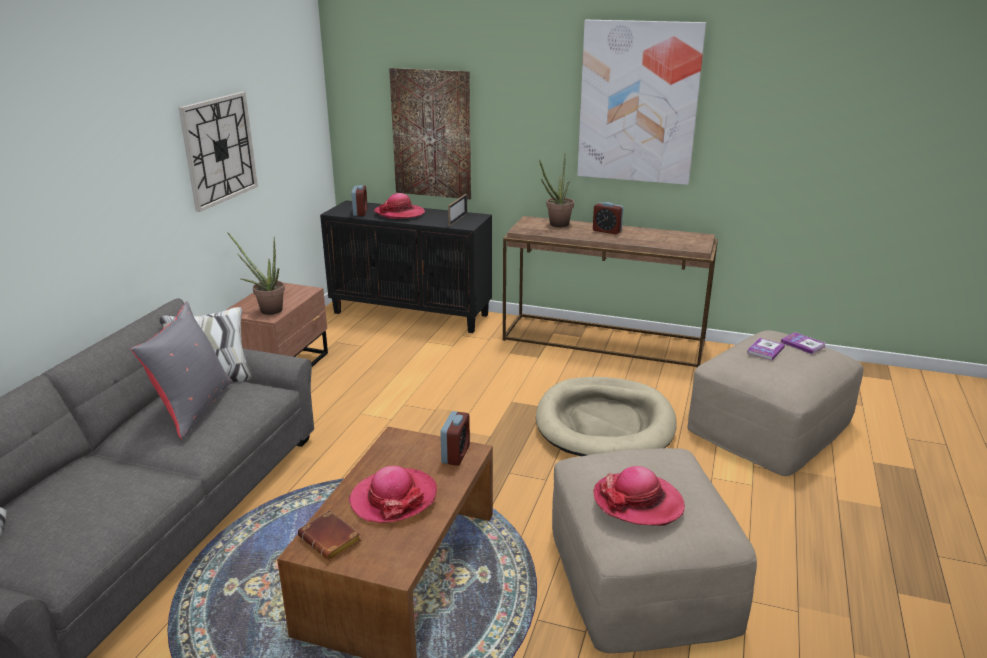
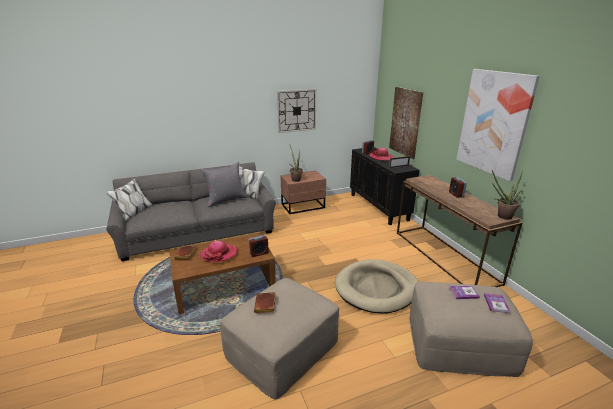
camera: 50 degrees right, 0 degrees up
potted plant [539,156,574,227] -> potted plant moved to [492,170,523,220]
hat [593,466,685,526] -> brown book [254,292,276,313]

